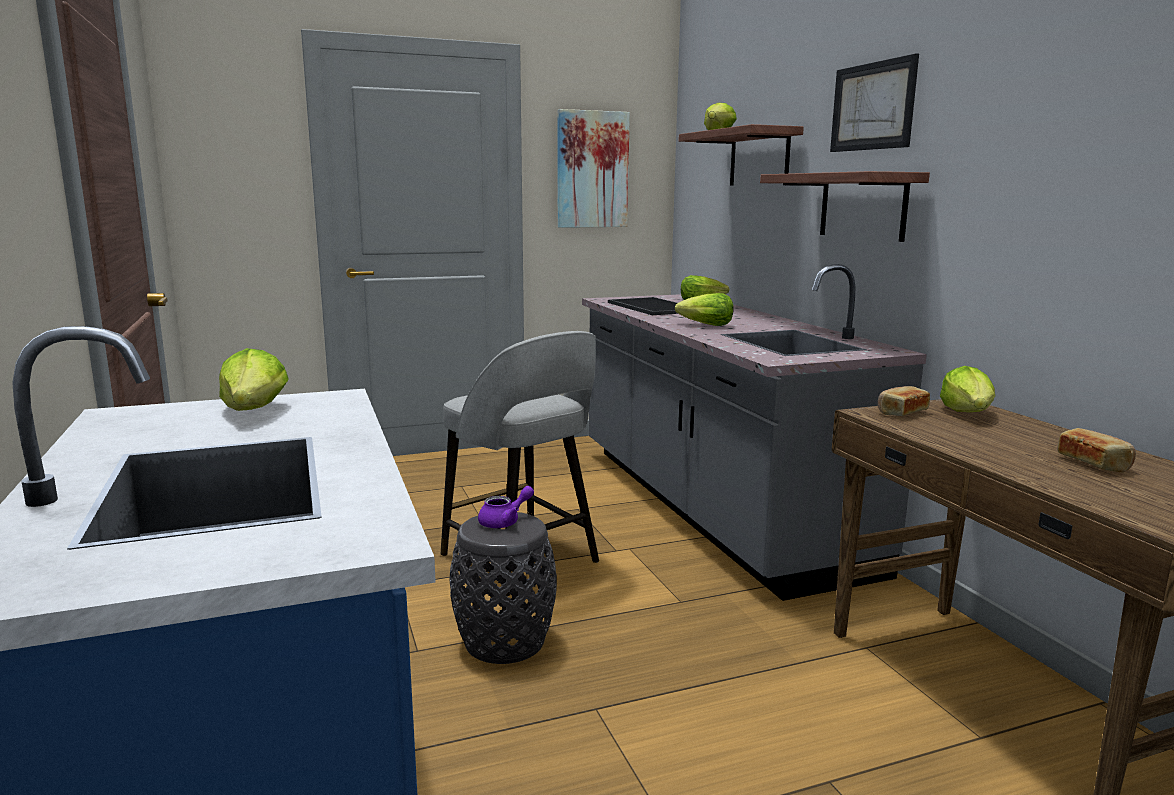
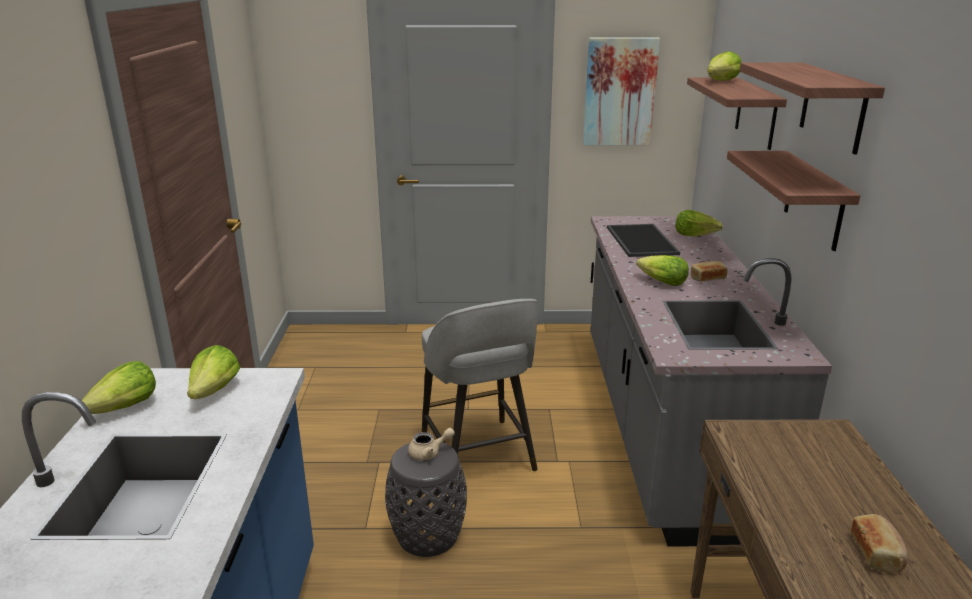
camera: 20 degrees right, 10 degrees up
purple teapot [478,486,534,528] -> beige teapot [408,428,455,461]
picture [830,53,919,152] -> shelf [739,63,885,155]
bread [878,386,930,416] -> bread moved to [691,261,727,282]
lettuce [940,366,995,412] -> lettuce moved to [82,361,156,414]

